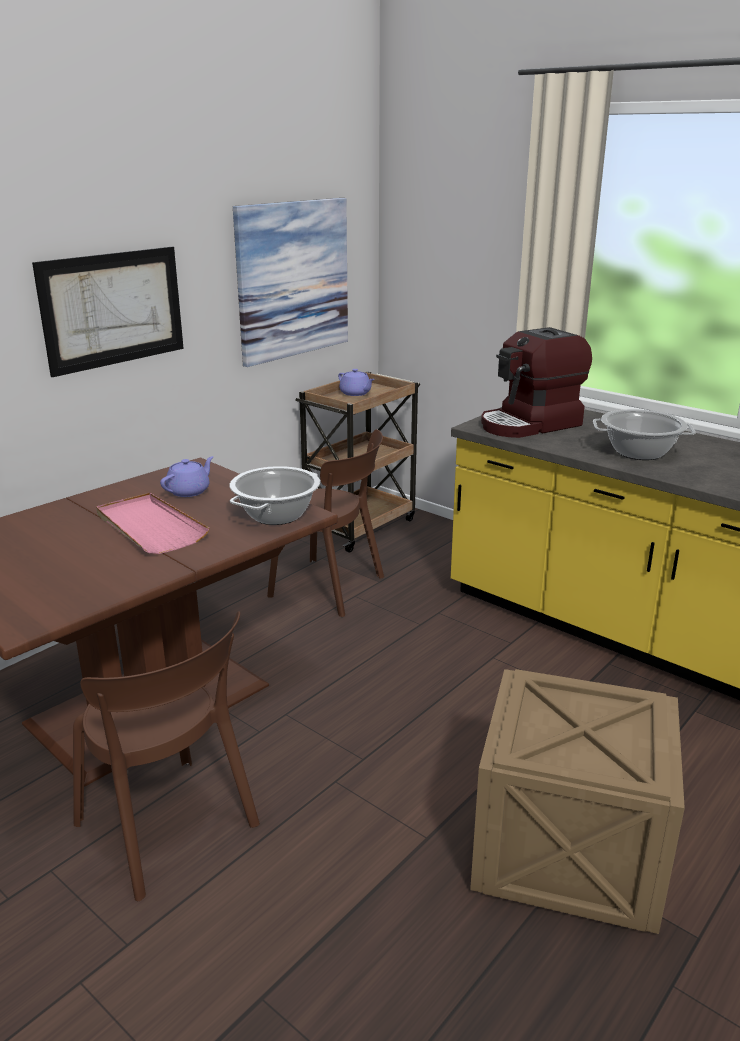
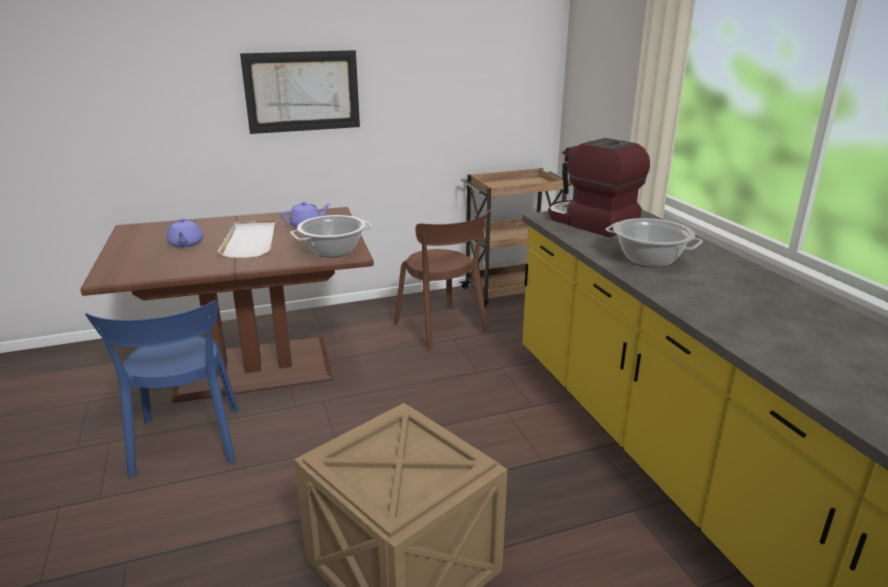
camera: 30 degrees right, 0 degrees up
brown chair [73,611,260,901] -> blue chair [85,301,239,478]
pink tray [96,493,209,554] -> white tray [217,221,276,258]
picture [233,198,348,367] -> none
purple teapot [338,369,375,396] -> purple teapot moved to [167,218,203,248]
coffee machine [481,327,592,438] -> coffee machine turned 45 degrees clockwise [549,138,650,237]

